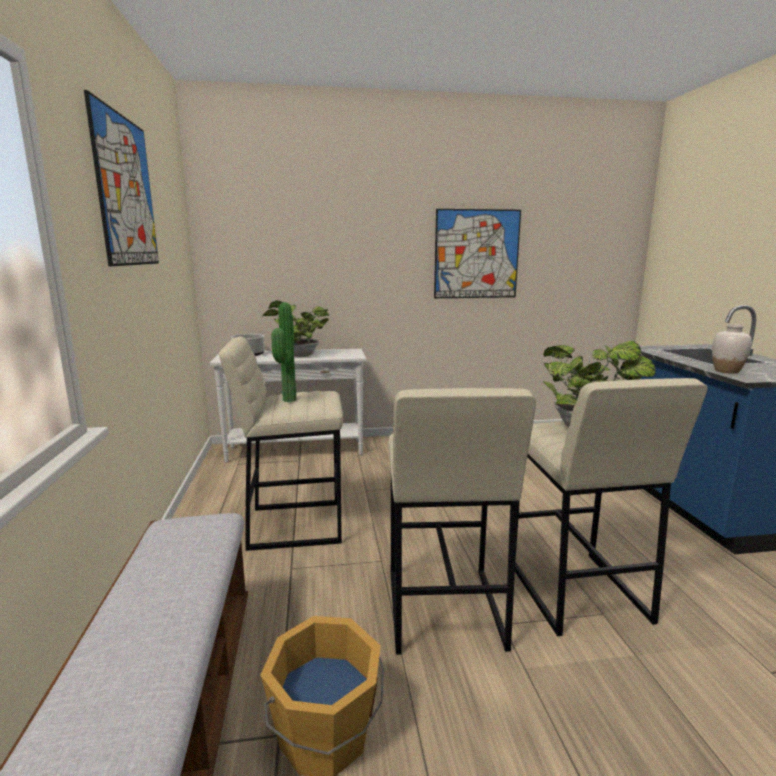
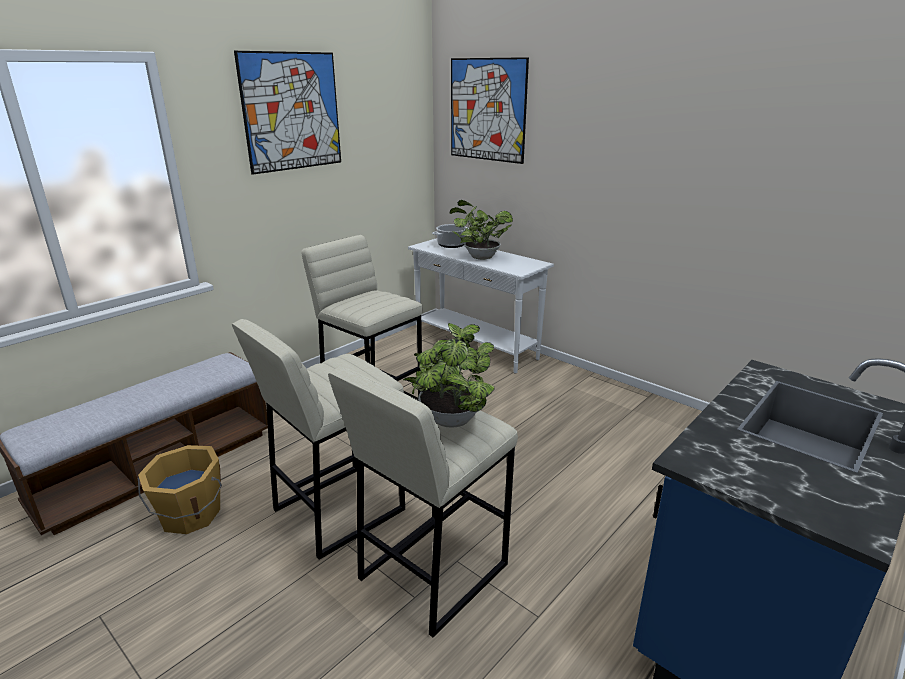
camera: 50 degrees right, 10 degrees up
potted plant [271,302,296,402] -> none
picture [434,209,521,298] -> picture moved to [451,57,529,164]
white vase [712,324,752,374] -> none

